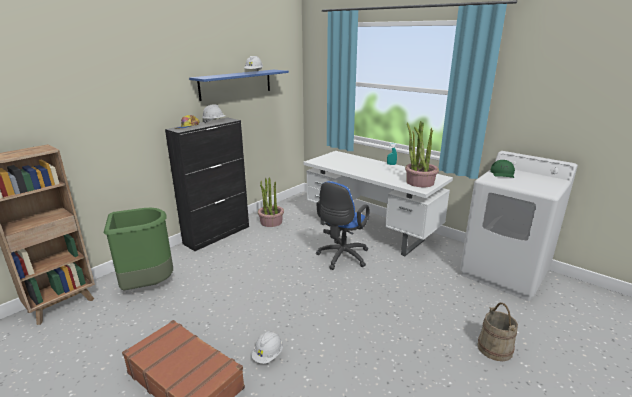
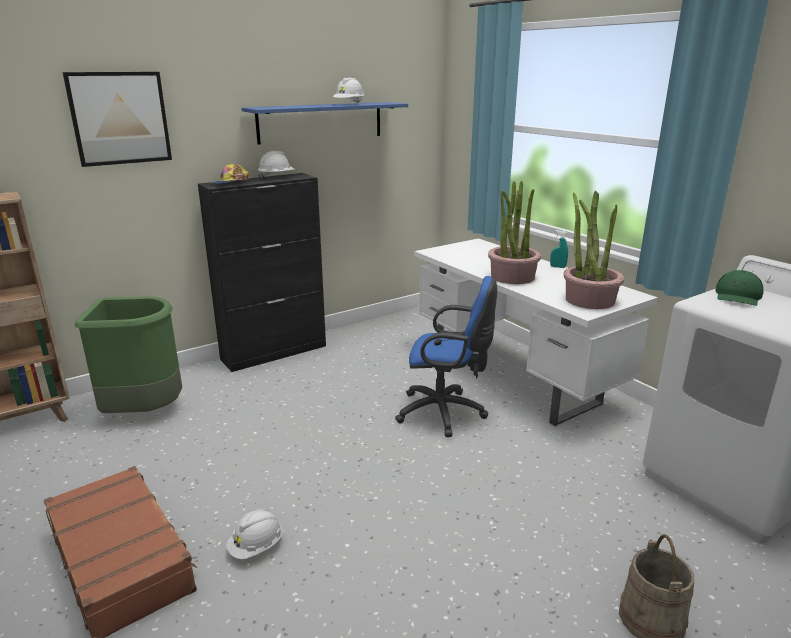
camera: 15 degrees right, 0 degrees up
potted plant [258,177,284,227] -> potted plant moved to [488,180,541,284]
blue office chair [316,181,370,270] -> blue office chair turned 120 degrees counterclockwise [395,276,497,437]
none -> picture [63,72,172,167]

